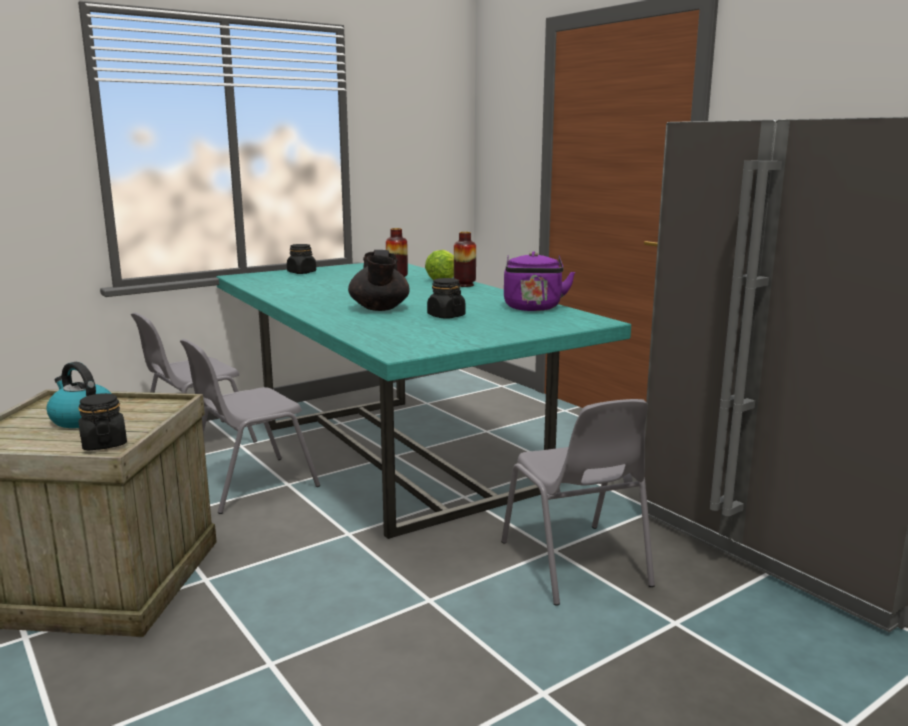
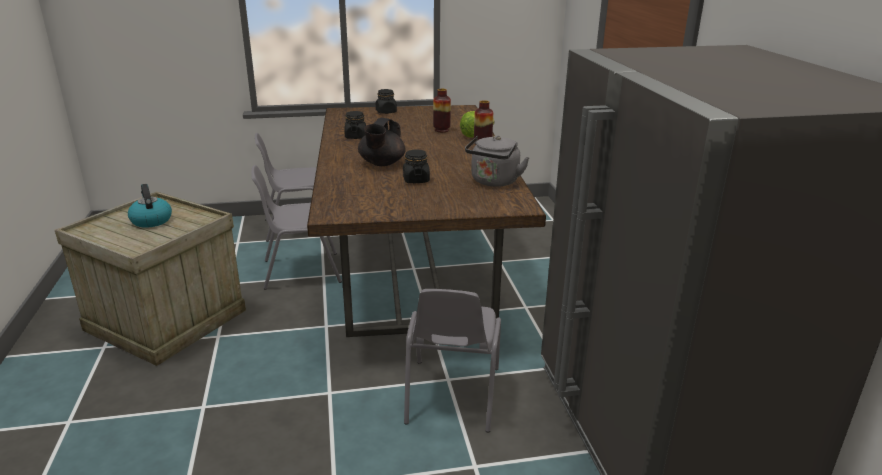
camera: 25 degrees right, 10 degrees up
black jar [78,393,127,451] -> black jar moved to [344,111,366,139]
turquoise dining table [216,263,631,539] -> brown dining table [307,105,546,337]
purple kettle [504,251,575,311] -> grey kettle [465,135,529,187]

